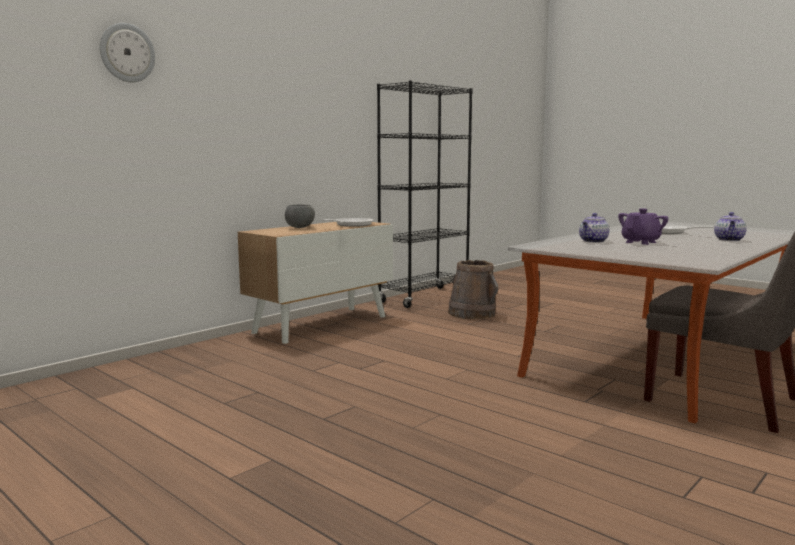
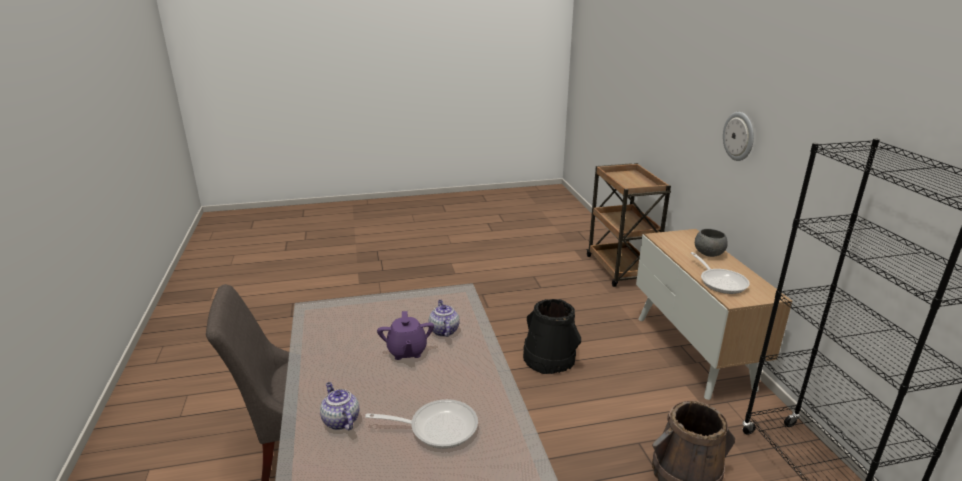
camera: 125 degrees right, 15 degrees up
wall clock [100,23,155,82] -> wall clock moved to [723,112,754,161]
none -> black bucket [523,299,581,374]
none -> brown cart [586,163,671,287]

